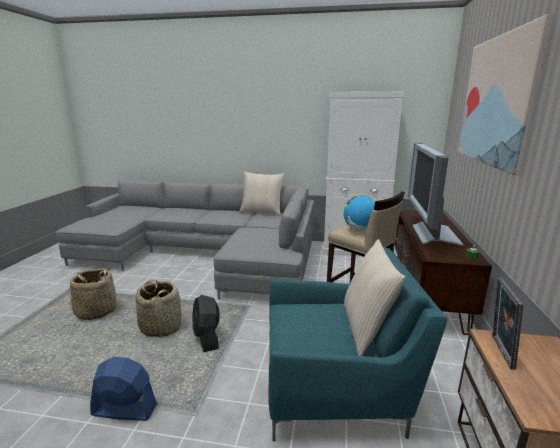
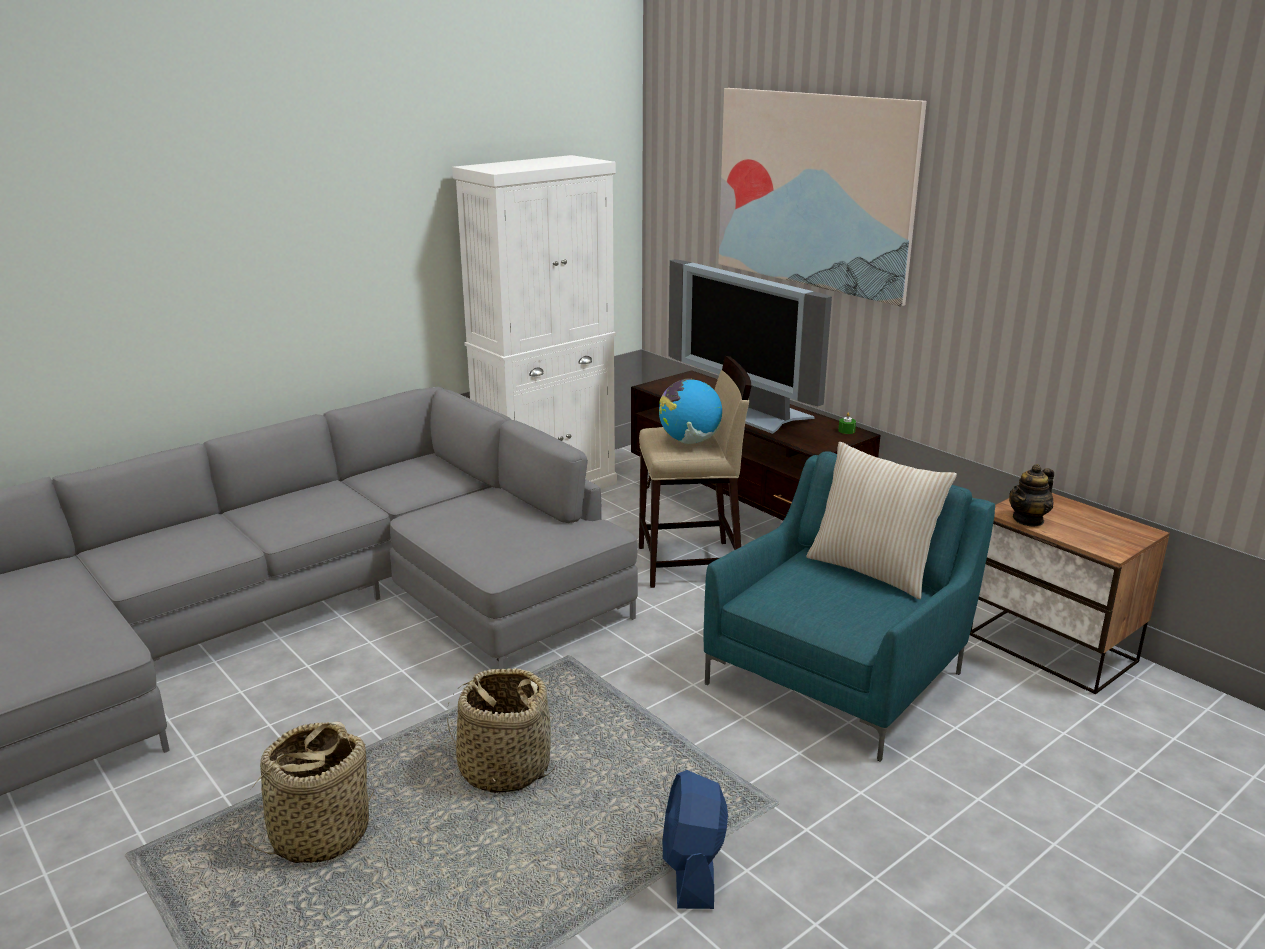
camera: 50 degrees left, 5 degrees up
blue fan [90,357,157,421] -> blue fan turned 45 degrees counterclockwise [662,770,728,909]
black fan [192,295,220,352] -> none
beige pillow [239,172,285,216] -> none
picture frame [492,278,523,370] -> teapot [1009,464,1054,527]

